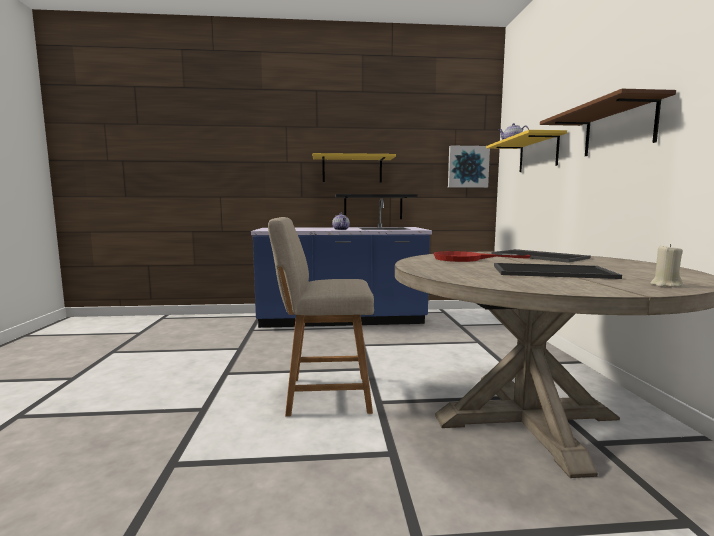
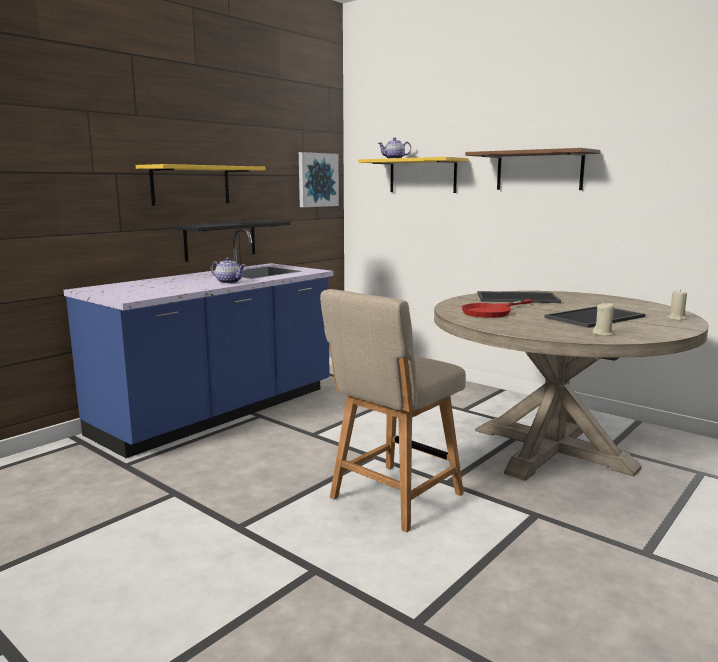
camera: 45 degrees left, 5 degrees up
none -> beige candle [592,303,614,336]

